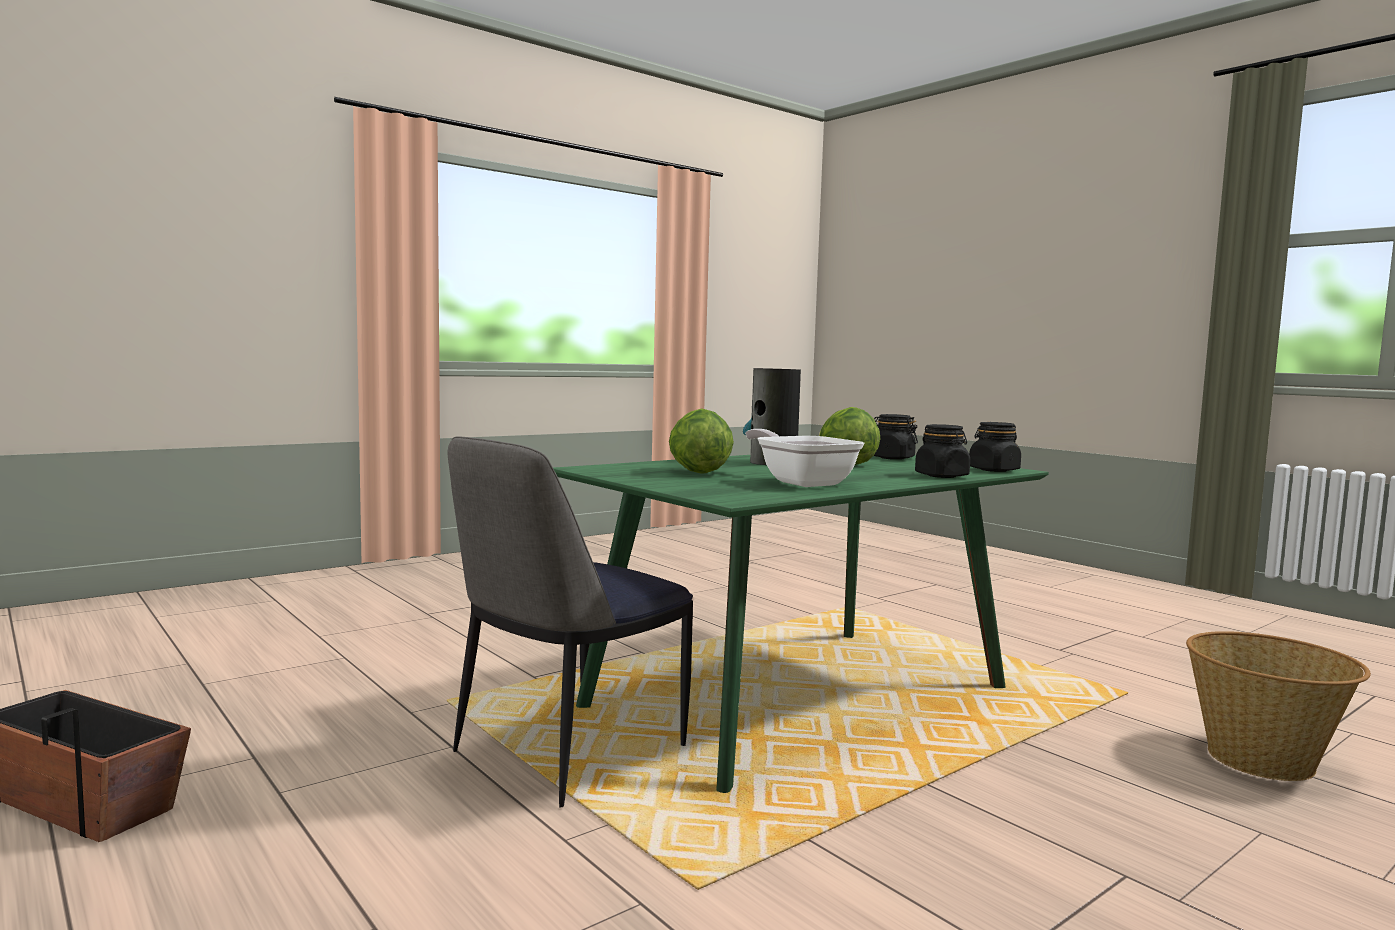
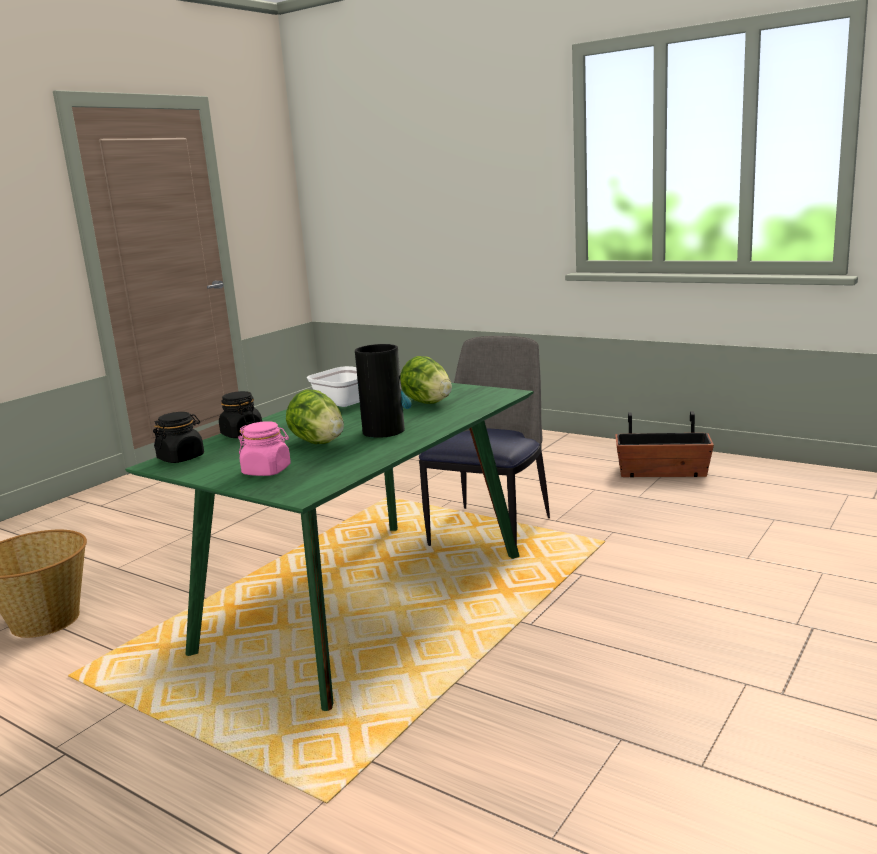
camera: 165 degrees right, 10 degrees up
black jar [874,414,918,460] -> pink jar [238,421,291,476]

